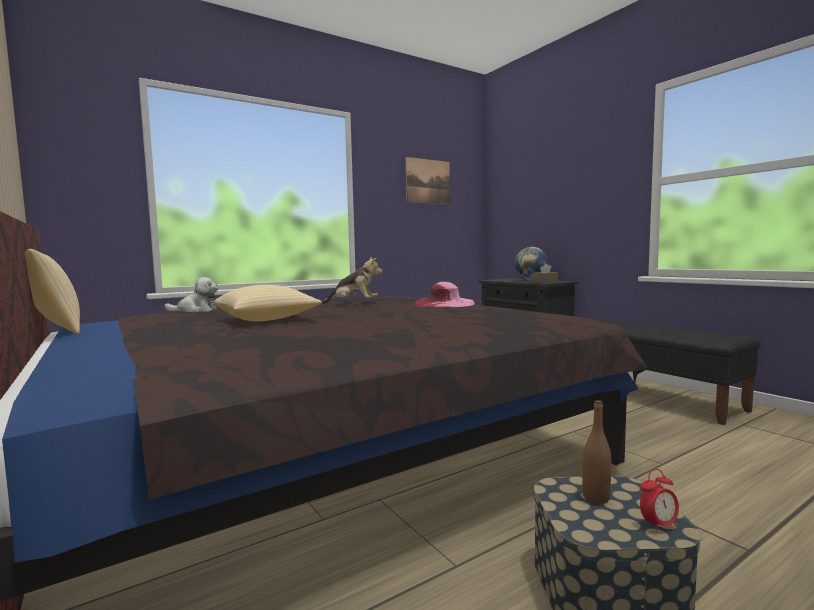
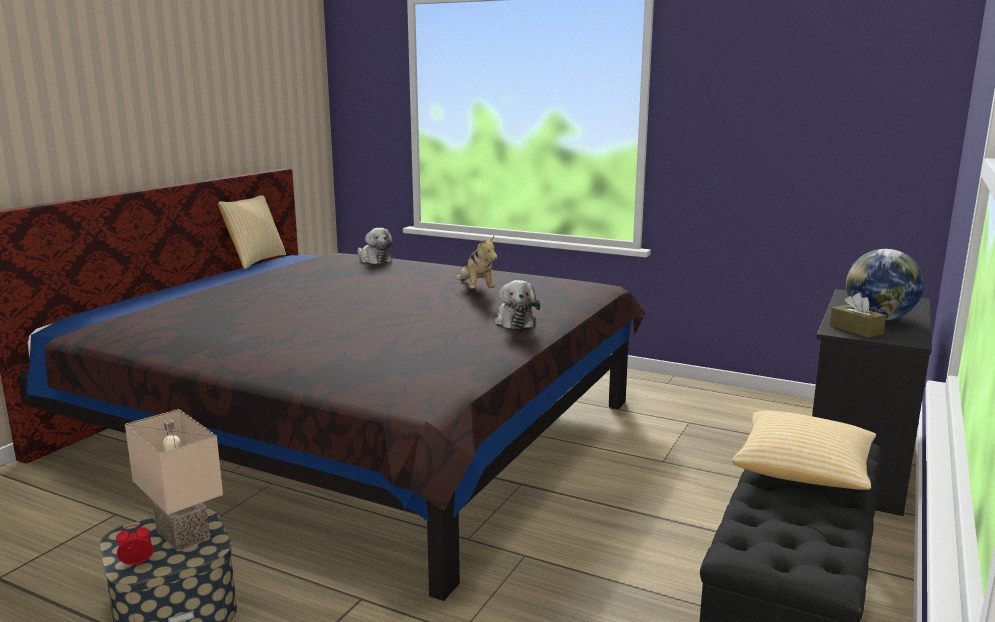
camera: 60 degrees right, 10 degrees up
pillow [214,285,322,321] -> pillow moved to [732,411,876,490]
picture [406,157,450,204] -> none
pink hat [413,282,475,308] -> plush toy [494,280,540,329]
brown bottle [582,400,611,504] -> beige table lamp [125,409,223,552]
alarm clock [640,469,679,533] -> alarm clock turned 120 degrees clockwise [116,525,154,566]

